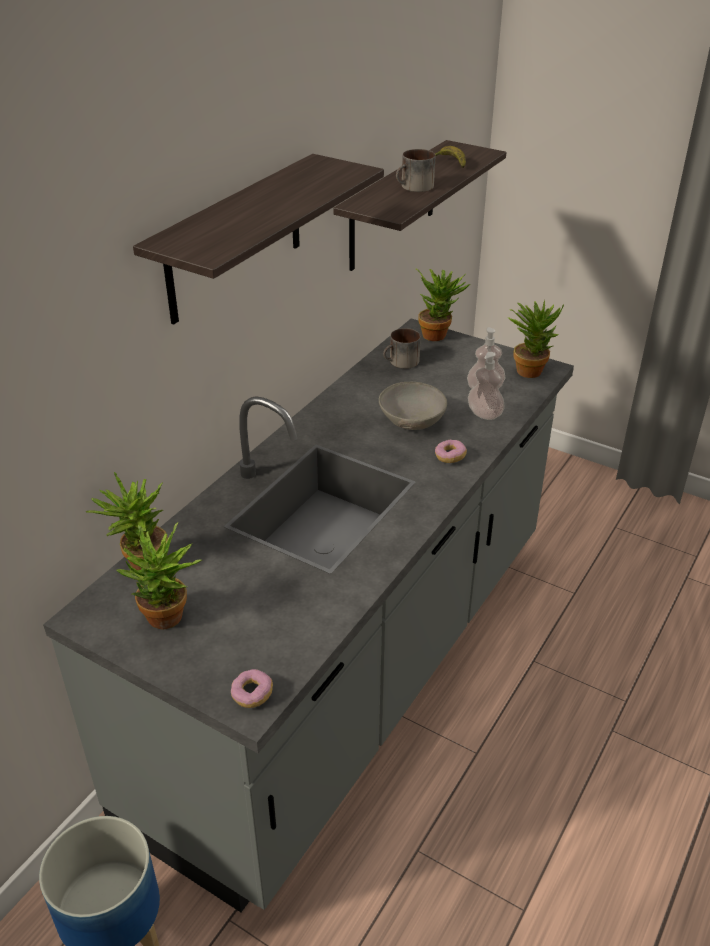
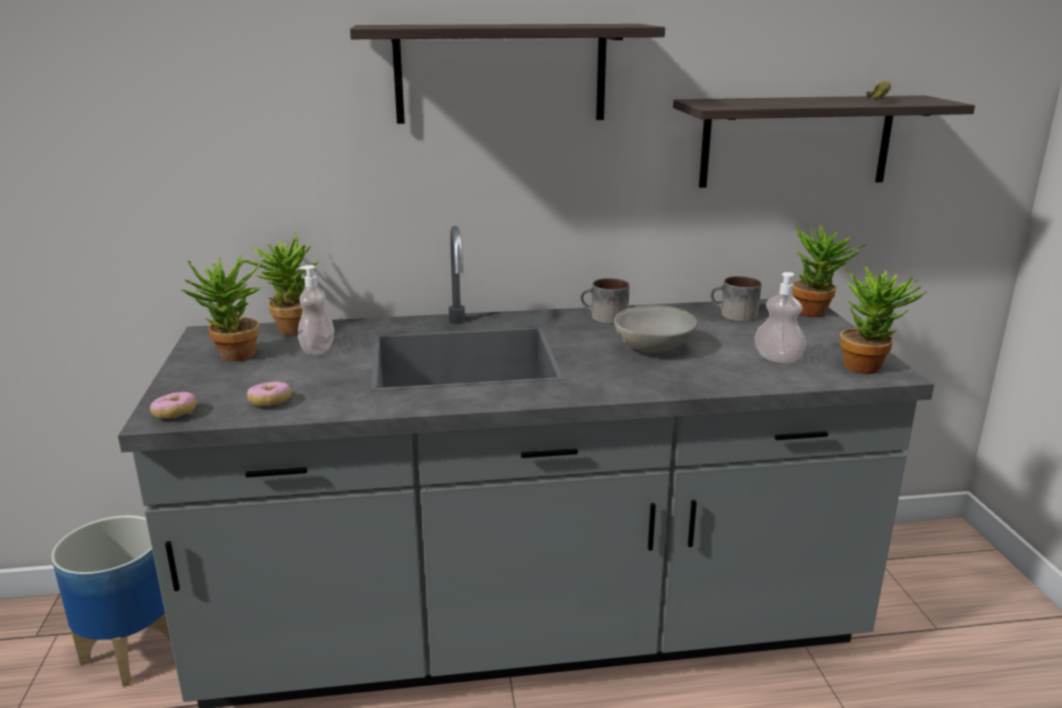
camera: 50 degrees right, 15 degrees down
mug [396,149,435,192] -> mug moved to [580,278,630,324]
donut [435,440,467,463] -> donut moved to [247,382,291,406]
soap dispenser [468,352,505,420] -> soap dispenser moved to [298,265,334,355]

